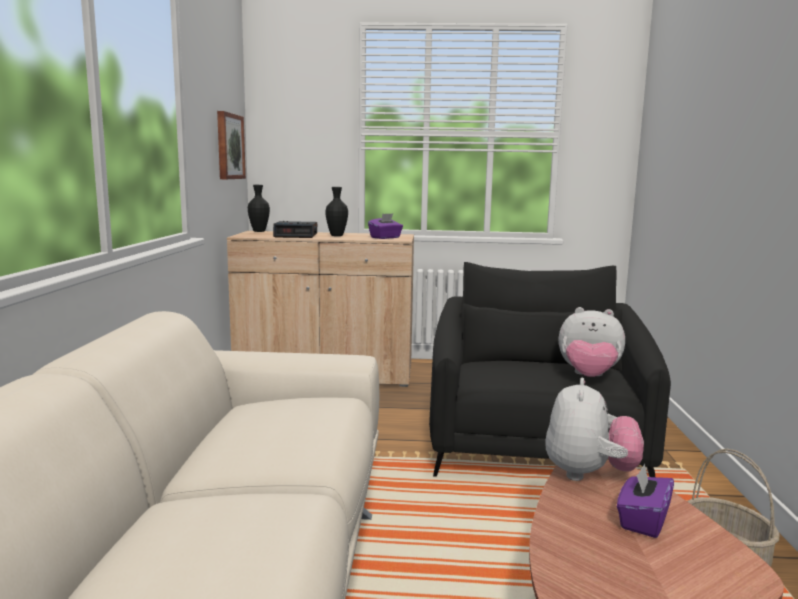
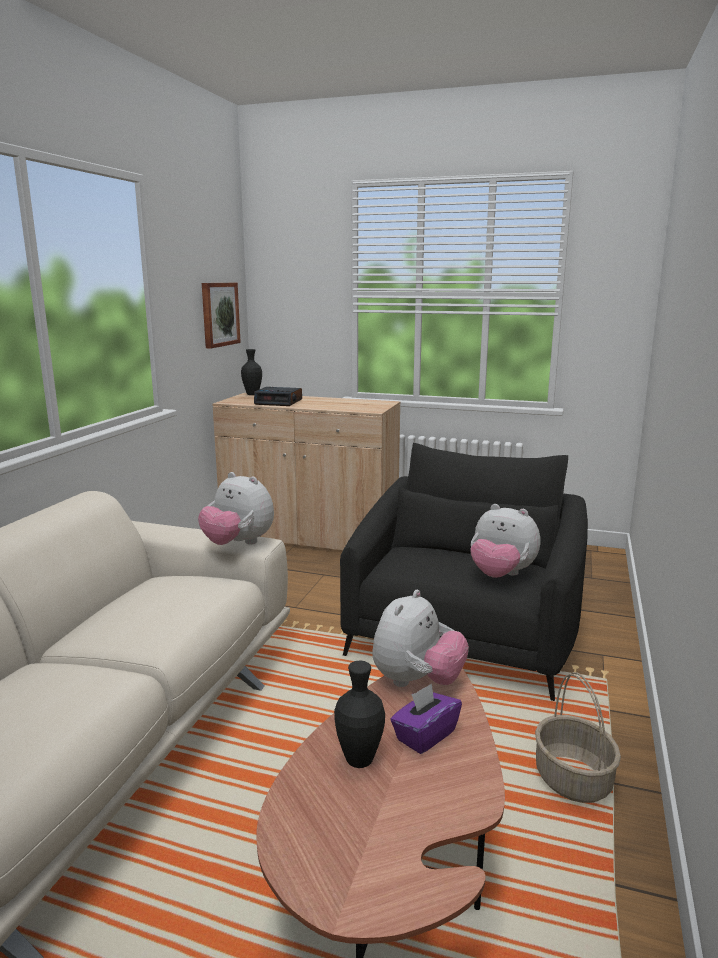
camera: 15 degrees right, 5 degrees up
black vase [326,187,348,236] -> black vase moved to [334,660,385,768]
purple tissue box [368,214,403,239] -> none
none -> plush toy [198,472,274,545]

